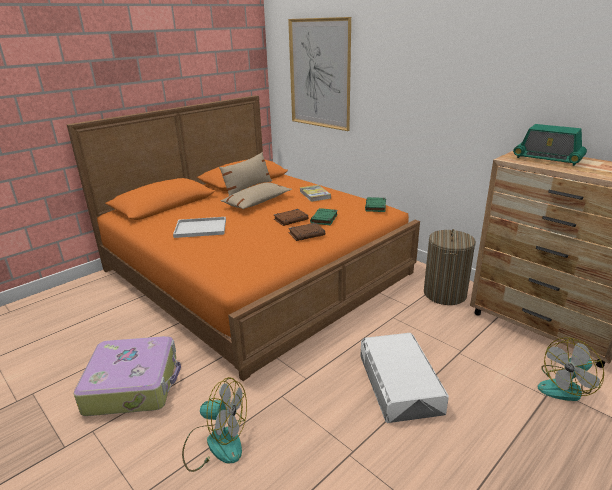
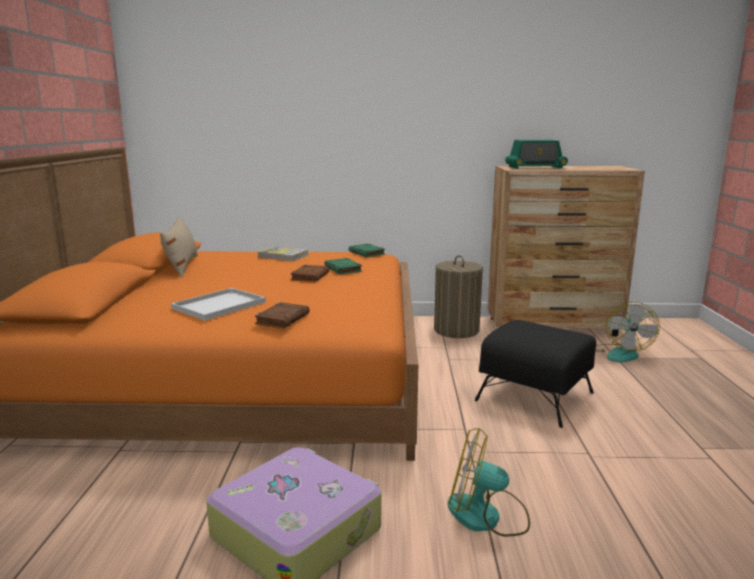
camera: 45 degrees left, 10 degrees down
fan [182,377,247,472] -> fan turned 135 degrees counterclockwise [448,428,530,537]
beige pillow [221,182,292,209] -> none
picture [288,17,351,131] -> none
brown book [288,223,325,241] -> brown book moved to [255,302,310,328]
white storage box [360,333,449,423] -> black ottoman [475,320,596,428]

